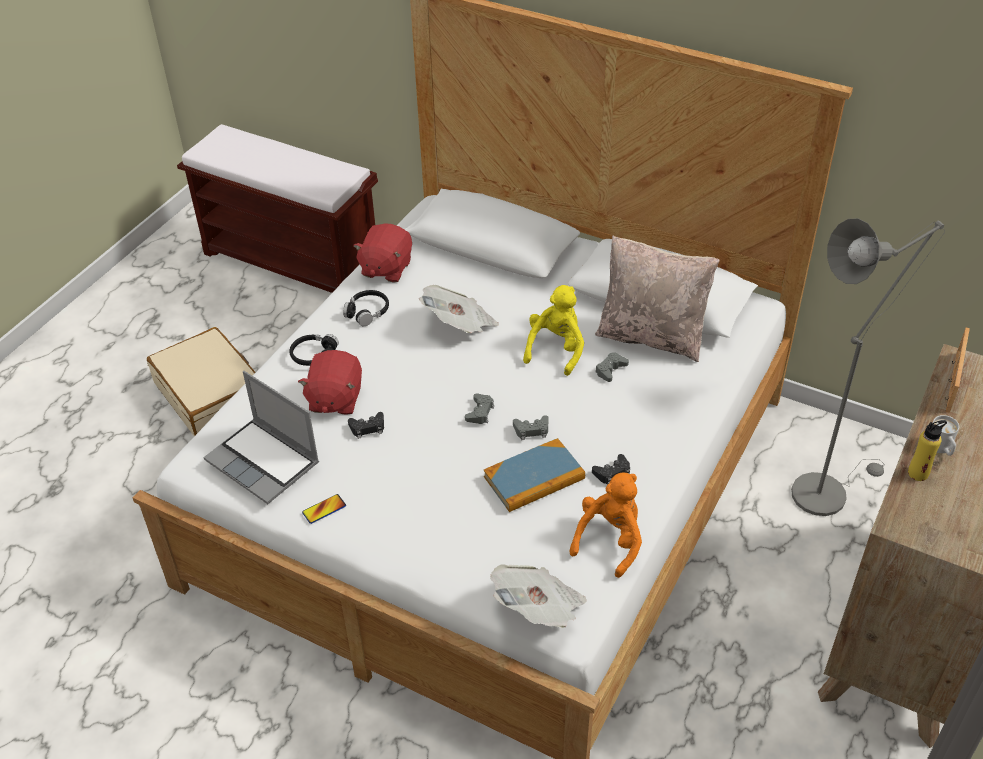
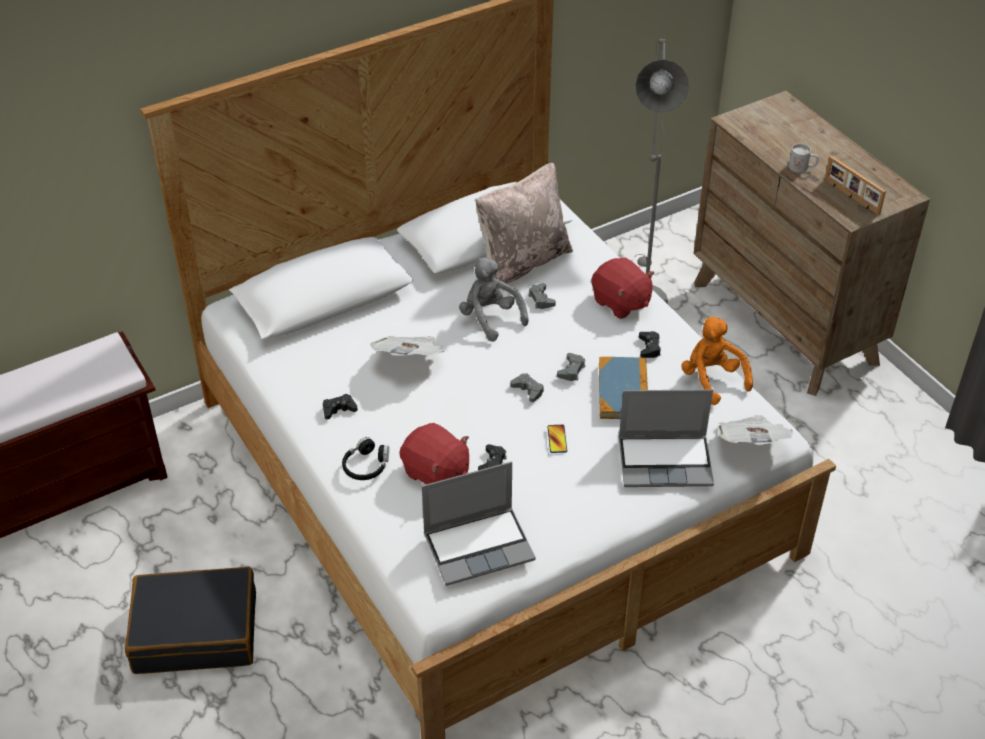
camera: 60 degrees left, 0 degrees up
beige suitcase [147,327,256,436] -> black suitcase [125,567,256,674]
phone [302,494,346,524] -> phone moved to [547,425,567,453]
black headphones [343,290,389,326] -> black game controller [323,394,358,420]
red plush toy [353,223,412,283] -> red plush toy moved to [591,258,654,319]
yellow plush toy [523,285,584,376] -> grey plush toy [459,258,529,342]
yellow bottle [908,420,947,481] -> none
picture frame [945,328,970,413] -> picture frame moved to [825,156,886,216]
none -> laptop [619,389,714,487]

